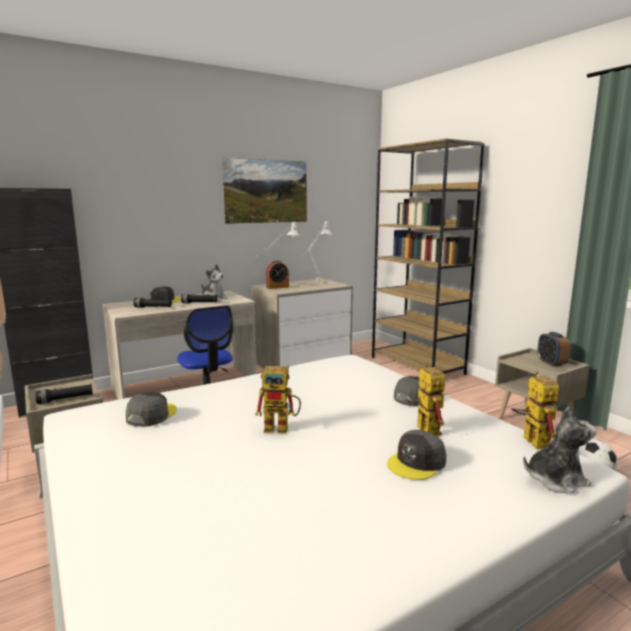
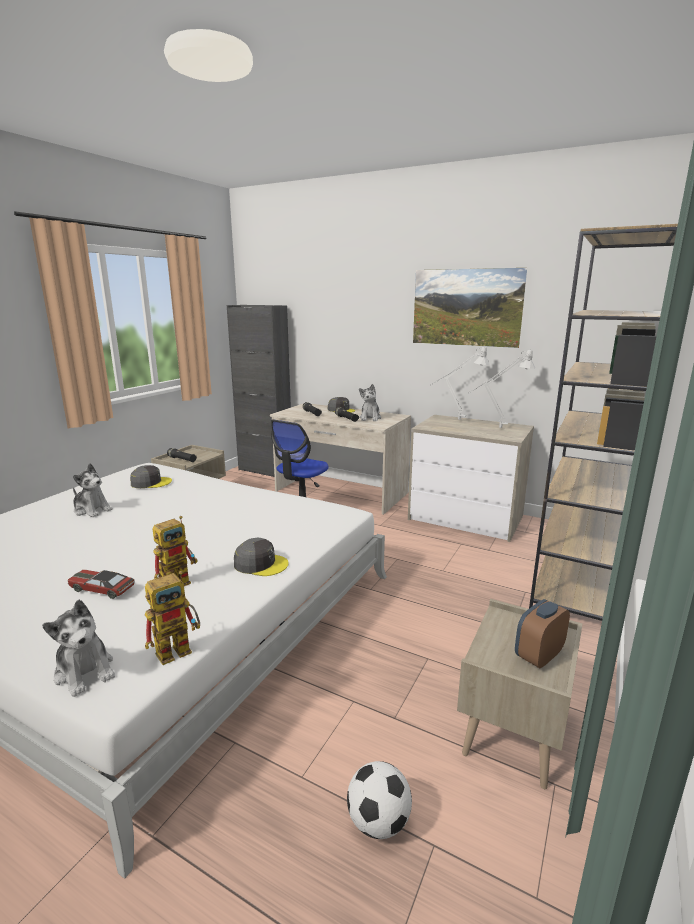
camera: 60 degrees right, 5 degrees up
toy robot [255,365,301,434] -> none
alarm clock [266,260,289,289] -> none
grey cap [387,430,446,480] -> toy car [68,570,135,599]
none -> plush toy [73,463,113,517]

